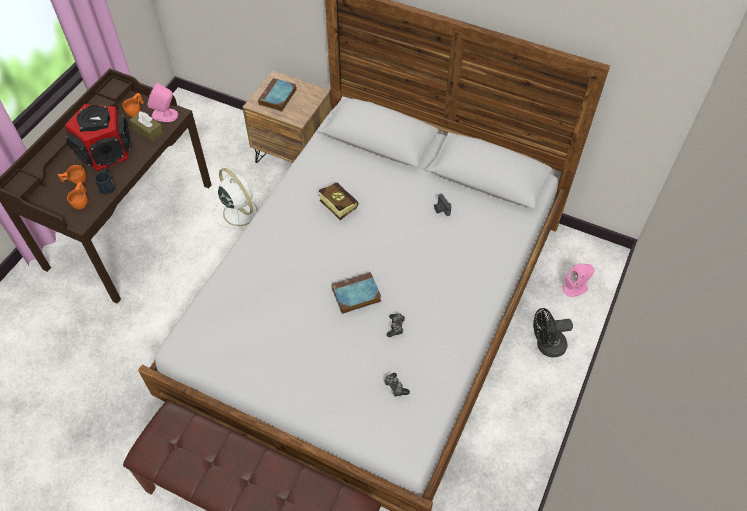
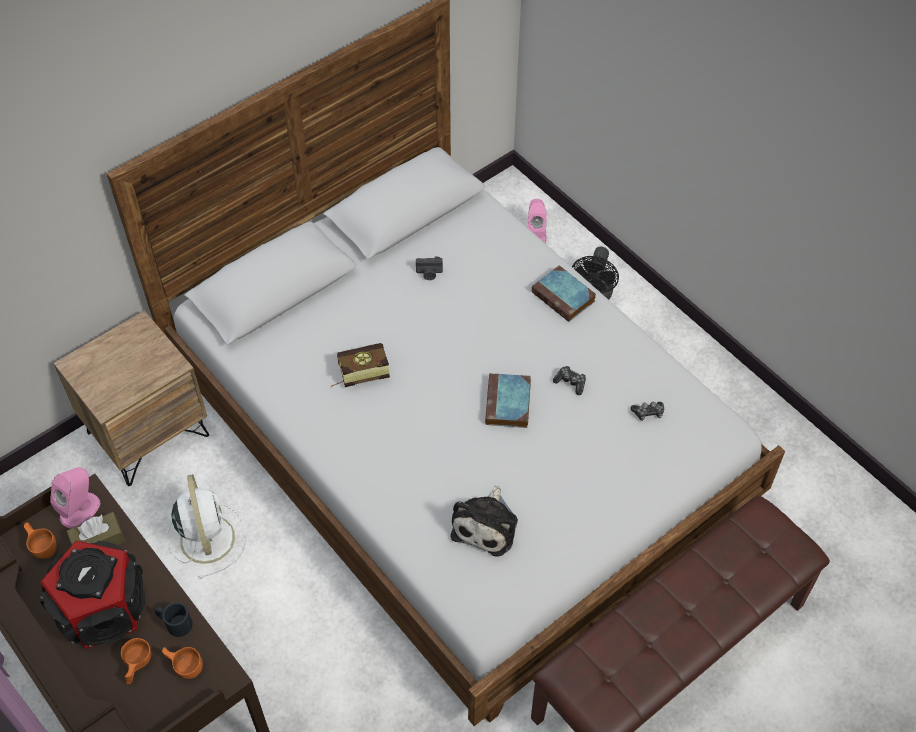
camera: 65 degrees left, 0 degrees up
white fan [213,168,263,228] -> white fan turned 90 degrees clockwise [166,474,246,579]
book [258,78,296,112] -> book moved to [532,265,596,322]
none -> plush toy [451,485,518,557]

